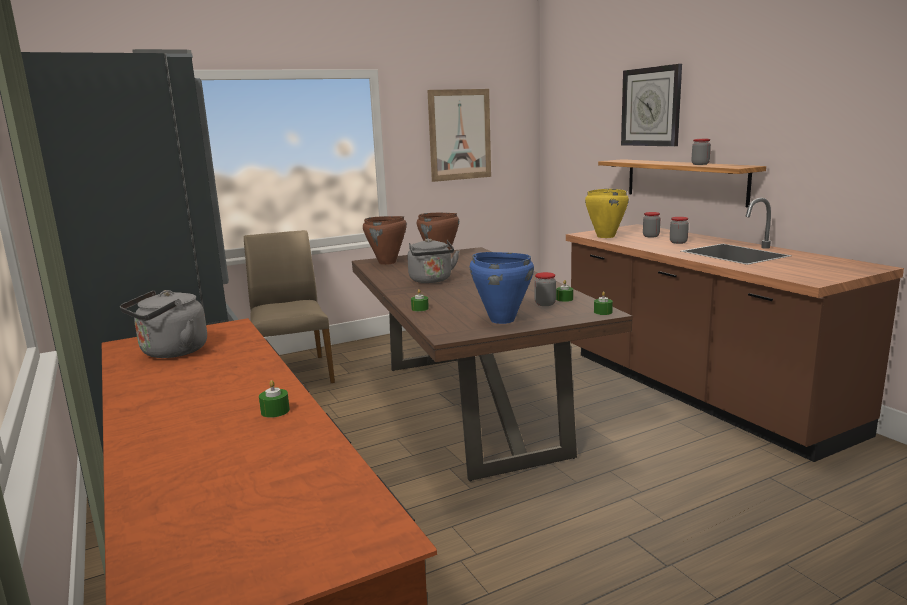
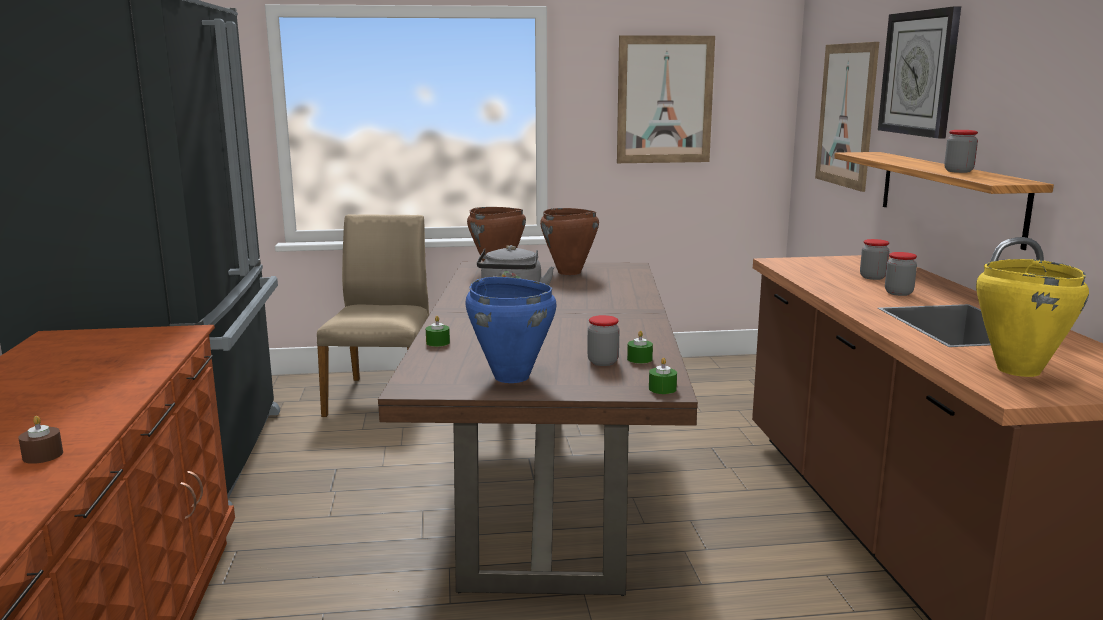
camera: 20 degrees right, 0 degrees up
grey kettle [120,290,207,358] -> none
green candle [259,380,290,418] -> brown candle [18,416,63,464]
yellow cooking pot [585,189,629,238] -> yellow cooking pot moved to [976,259,1089,377]
none -> picture [815,42,879,192]

